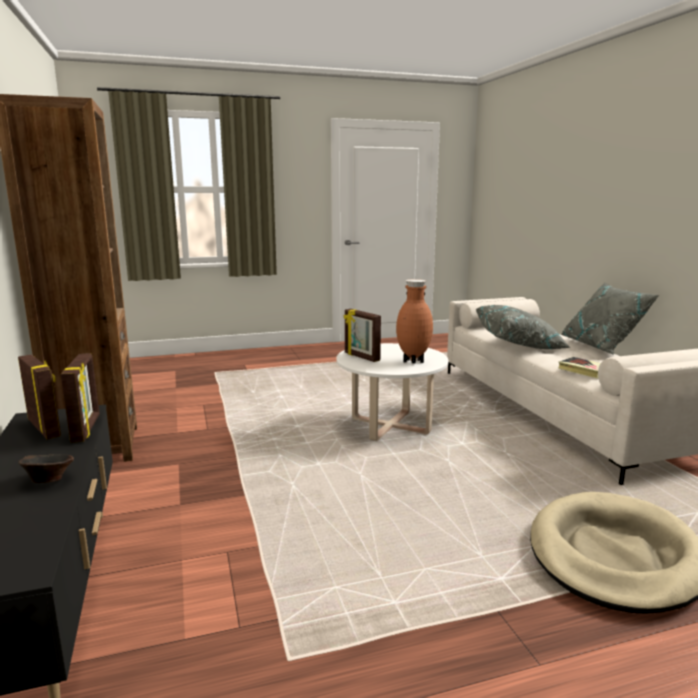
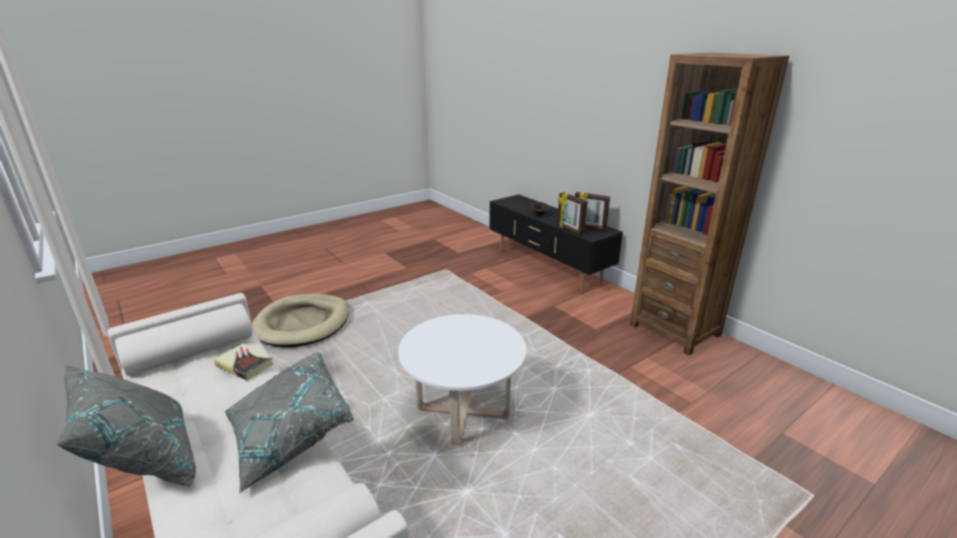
camera: 160 degrees right, 10 degrees up
picture frame [344,309,381,362] -> none
brown vase [396,279,433,363] -> none

